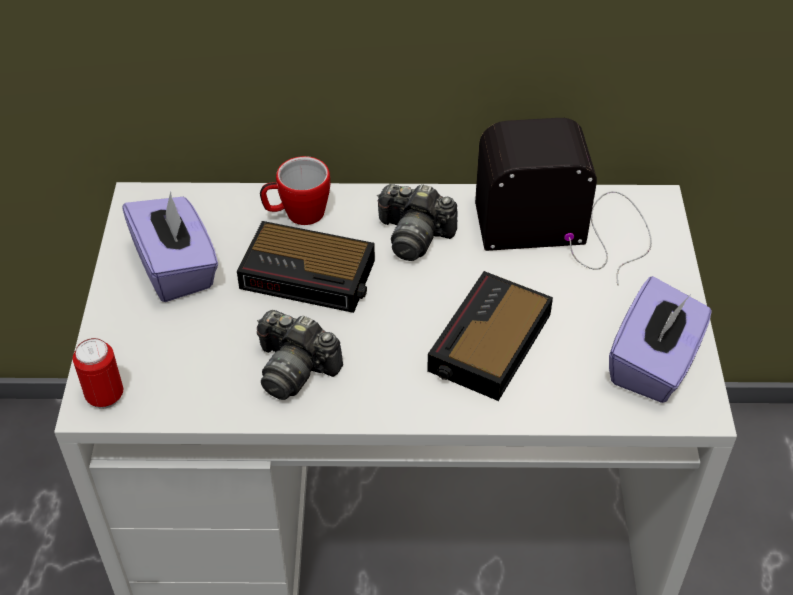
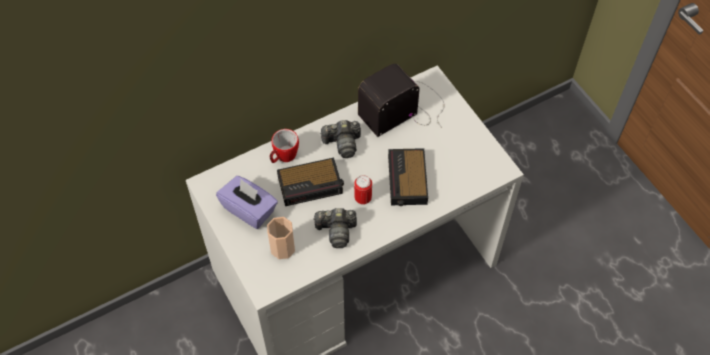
camera: 30 degrees left, 10 degrees up
can [73,338,124,409] -> can moved to [354,175,372,205]
purple tissue box [609,276,712,403] -> none
none -> cup [267,217,295,259]

